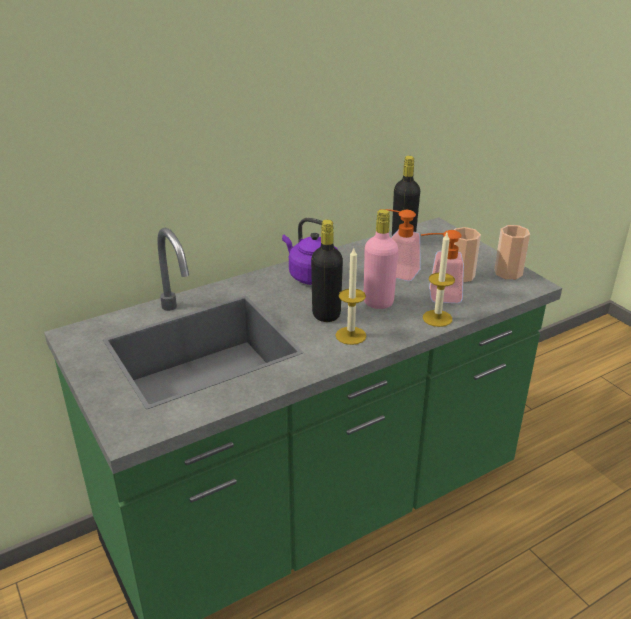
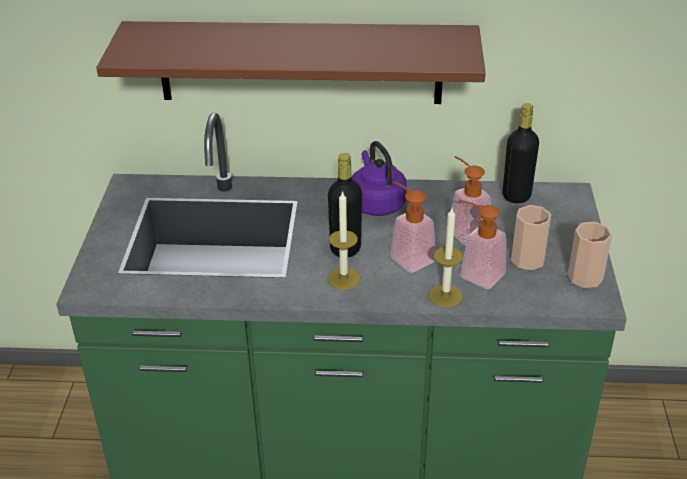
camera: 35 degrees right, 5 degrees up
pink bottle [364,209,398,309] -> soap dispenser [390,181,436,273]
none -> brown shelf [96,21,486,104]

